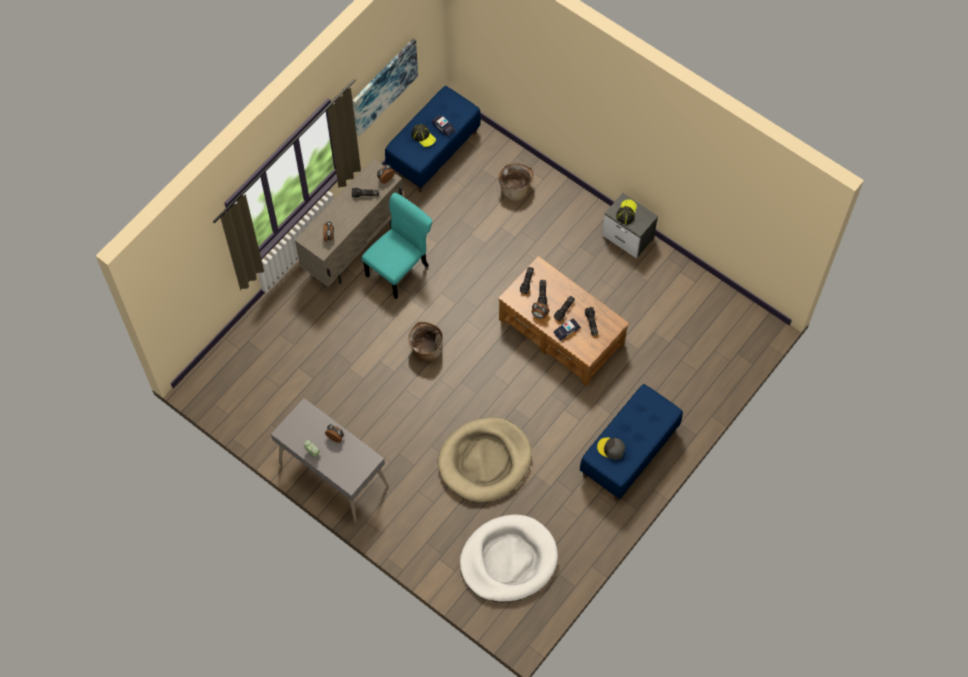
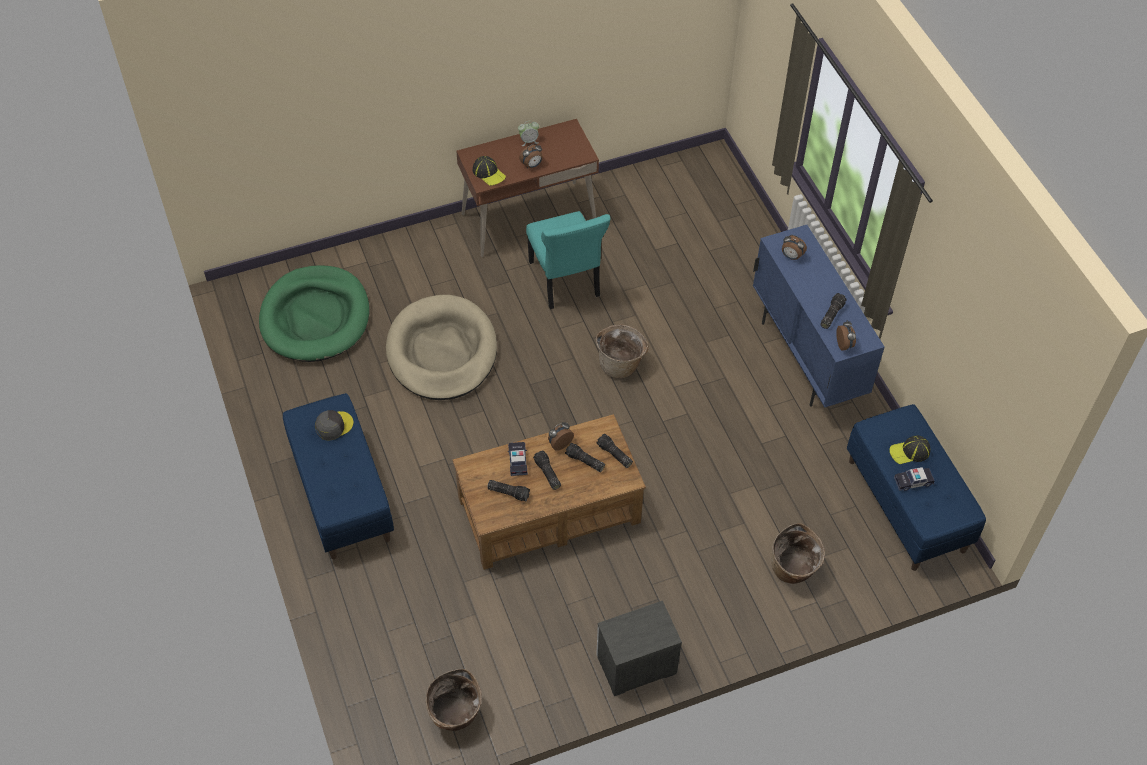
camera: 120 degrees right, 10 degrees down
grey desk [271,398,388,523] -> brown desk [456,119,599,257]
beige cabinet [295,158,403,286] -> blue cabinet [753,225,885,408]
picture [352,39,418,137] -> none
turquoise chair [362,193,432,299] -> turquoise chair moved to [526,211,610,309]
white dog bed [460,515,558,602] -> green dog bed [259,265,369,362]
cap [616,199,637,224] -> cap moved to [473,156,506,186]
none -> basket [426,669,482,731]

